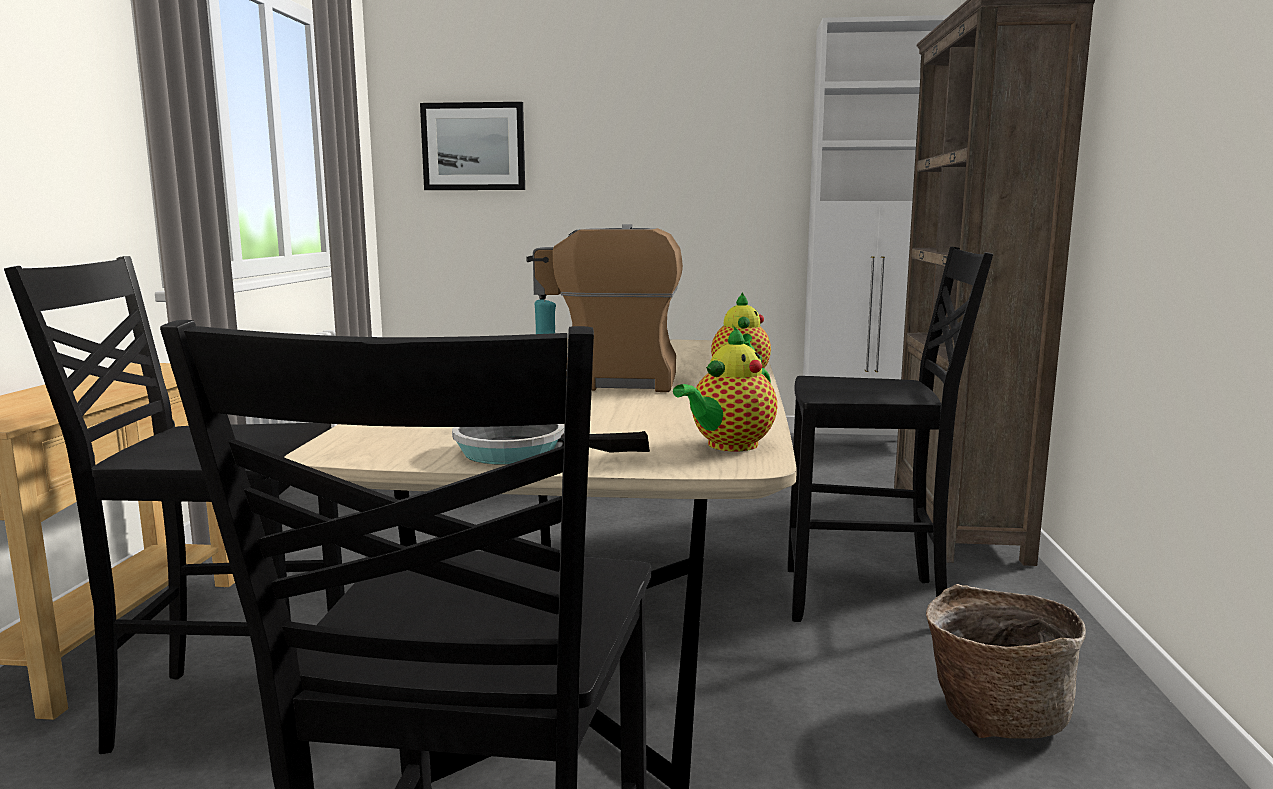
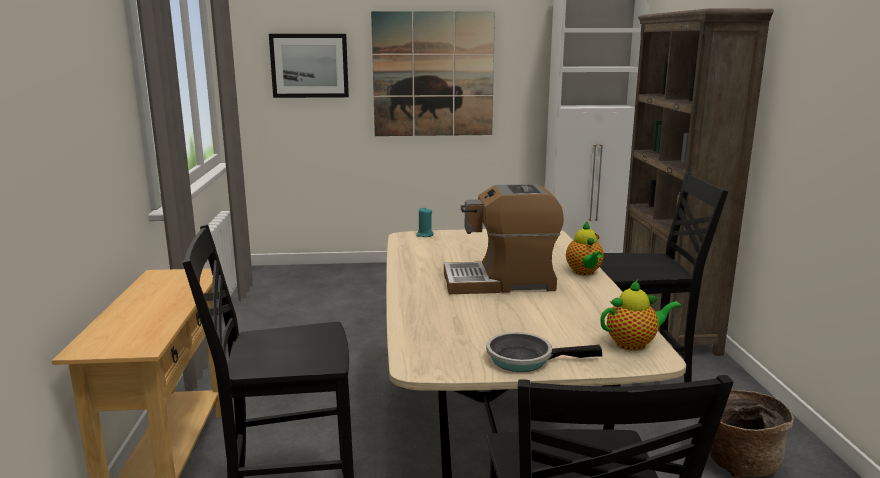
camera: 10 degrees left, 5 degrees up
teapot [673,325,777,451] -> teapot turned 135 degrees counterclockwise [600,280,681,351]
none -> picture [371,11,495,136]

